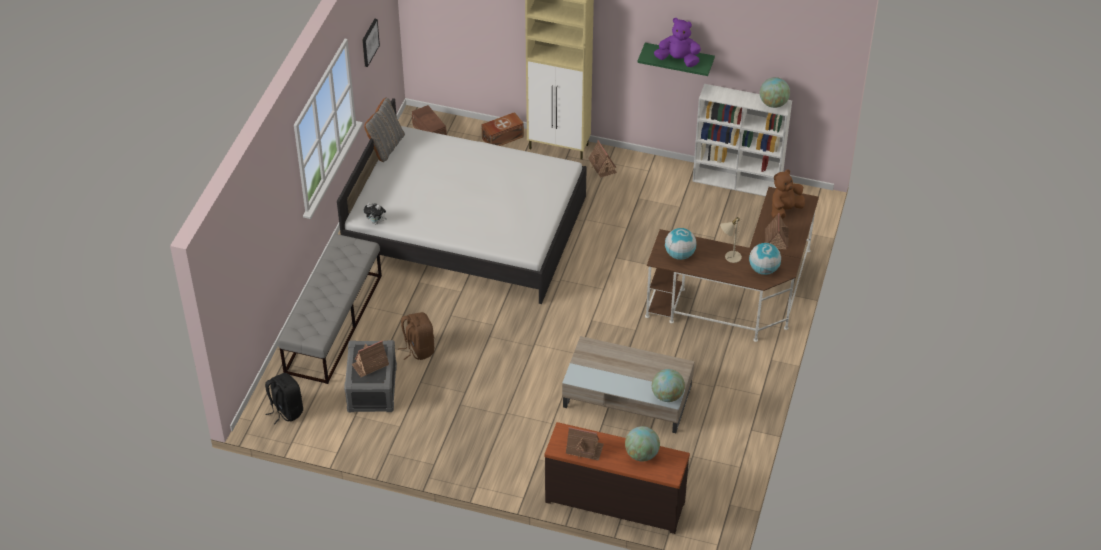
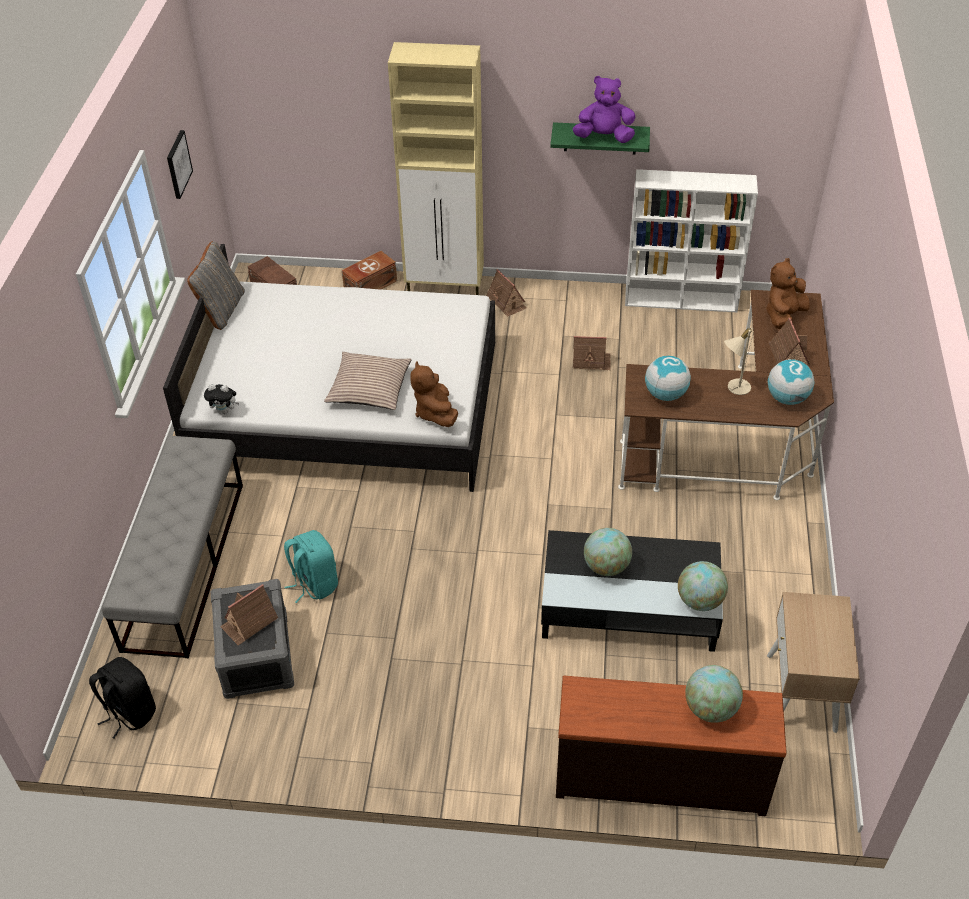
camera: 10 degrees left, 0 degrees up
brown backpack [398,312,434,360] -> turquoise backpack [284,530,338,603]
beige coffee table [562,336,694,433] -> black coffee table [541,530,723,652]
toy house [566,427,604,461] -> toy house moved to [573,336,611,371]
globe [760,77,790,108] -> globe moved to [584,528,632,576]
none -> pillow [324,352,412,410]
none -> brown plush toy [410,361,458,427]
none -> beige nightstand [767,592,860,733]

